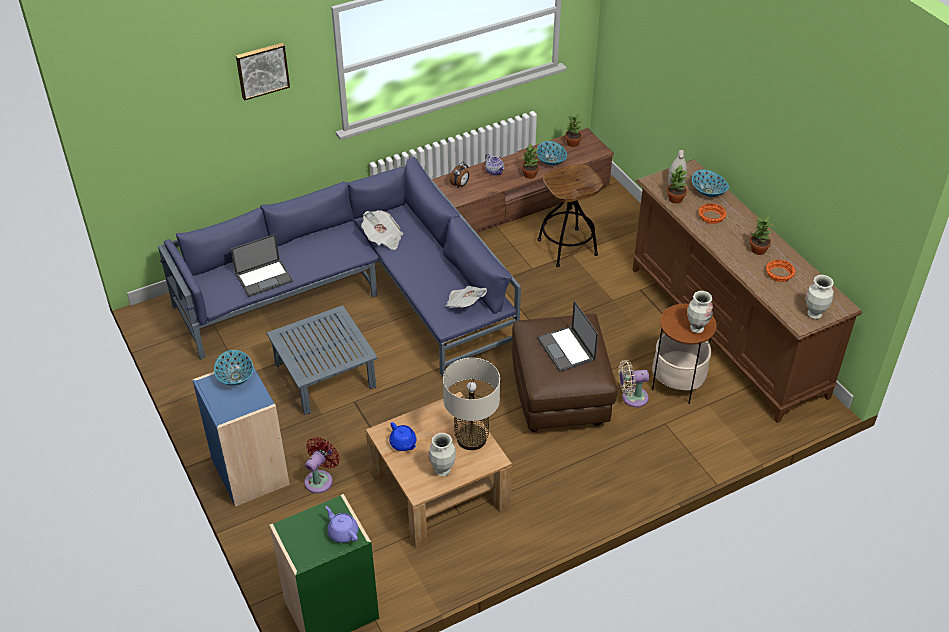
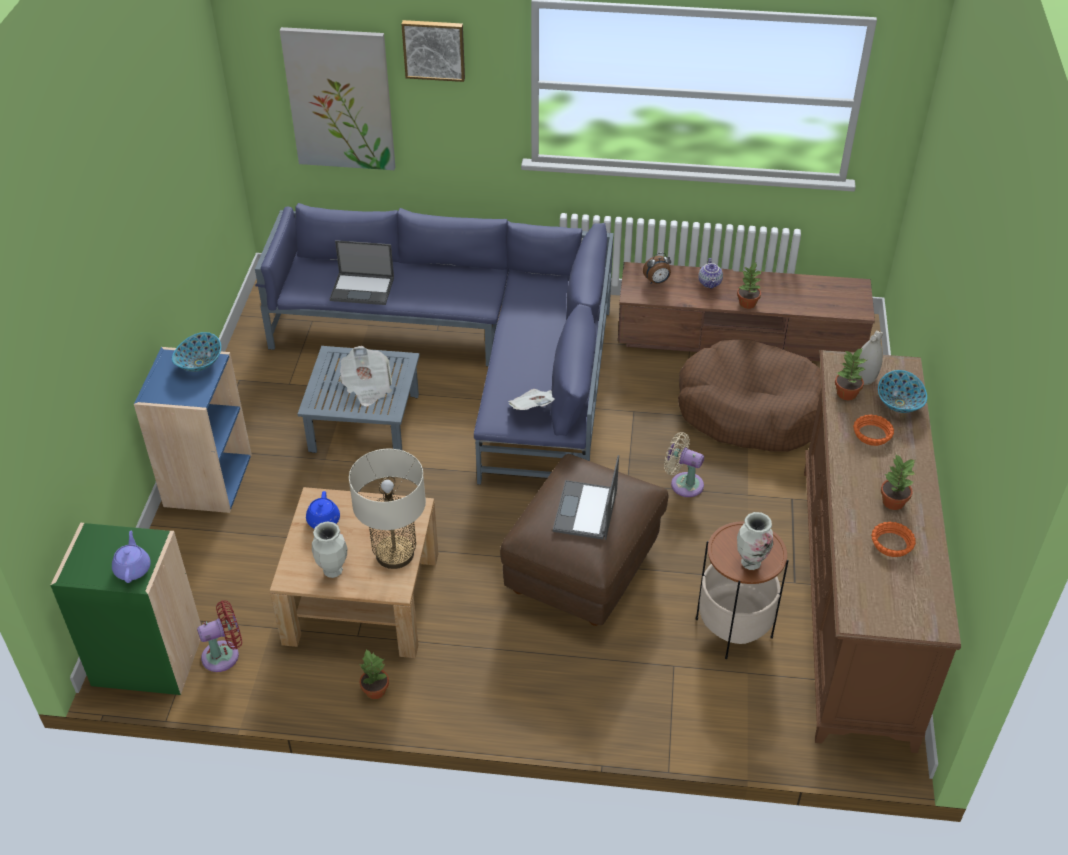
camera: 35 degrees right, 0 degrees up
red fan [304,437,340,493] -> red fan moved to [197,601,242,672]
newspaper [361,210,403,250] -> newspaper moved to [340,346,392,406]
bowl [536,141,567,166] -> none
brown stool [537,164,603,267] -> brown dog bed [678,339,822,452]
potted plant [565,114,583,147] -> potted plant moved to [360,649,389,699]
beige fan [618,360,649,407] -> beige fan moved to [664,432,704,497]
vase [806,275,834,319] -> none
none -> picture [280,27,395,170]

